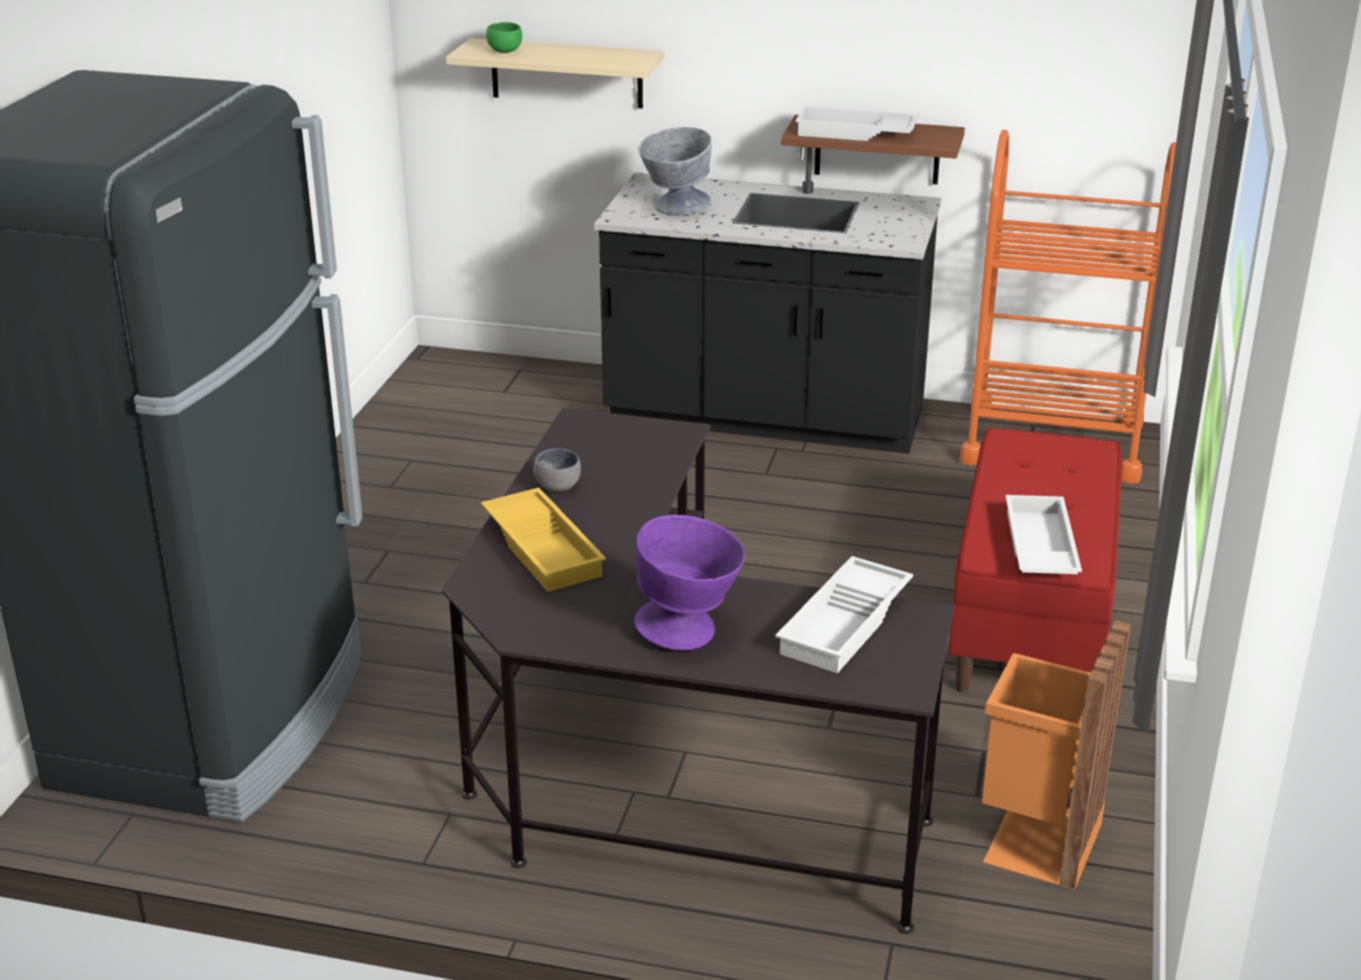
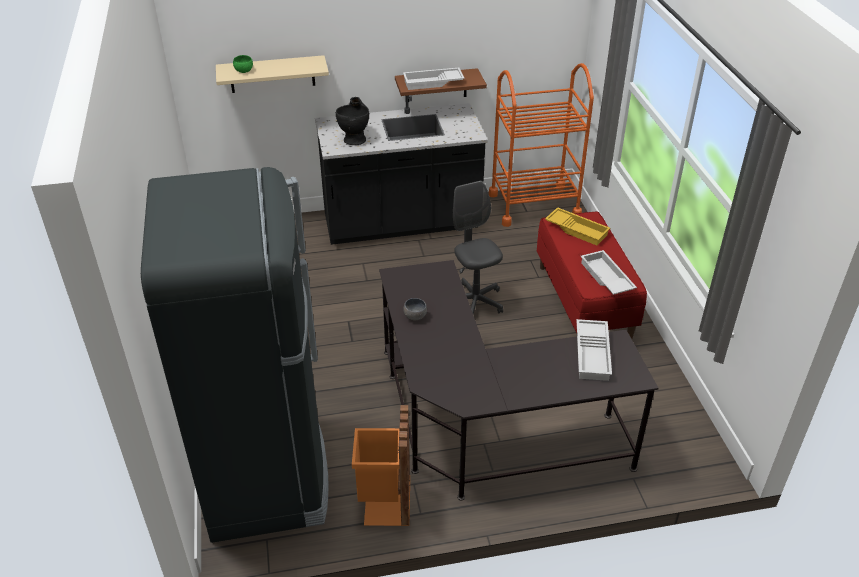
camera: 25 degrees left, 10 degrees up
yellow tray [481,488,606,592] -> yellow tray moved to [545,207,610,246]
purple bowl [634,515,745,650] -> none
grey bowl [638,127,712,215] -> black vase [336,97,369,145]
orange trash can [982,620,1131,890] -> orange trash can moved to [352,405,410,526]
none -> grey office chair [453,181,503,314]

